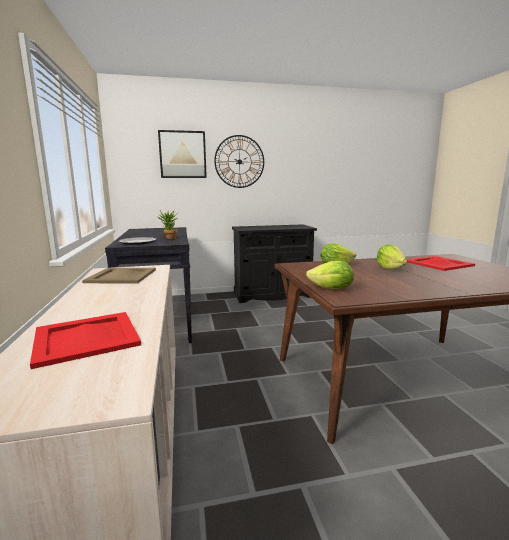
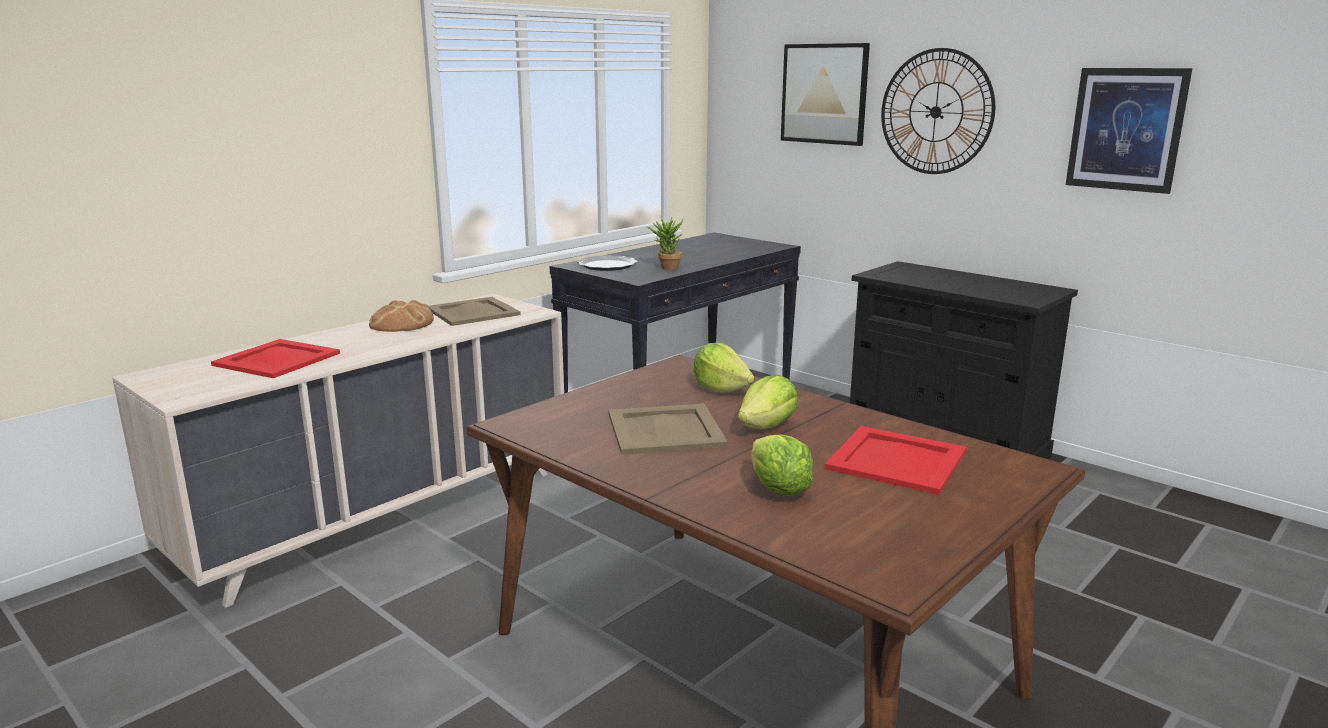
camera: 55 degrees right, 5 degrees up
lettuce [306,260,354,289] -> lettuce moved to [751,434,813,496]
none -> bread [369,300,434,332]
none -> beige tray [608,404,728,455]
none -> picture [1066,68,1192,194]

